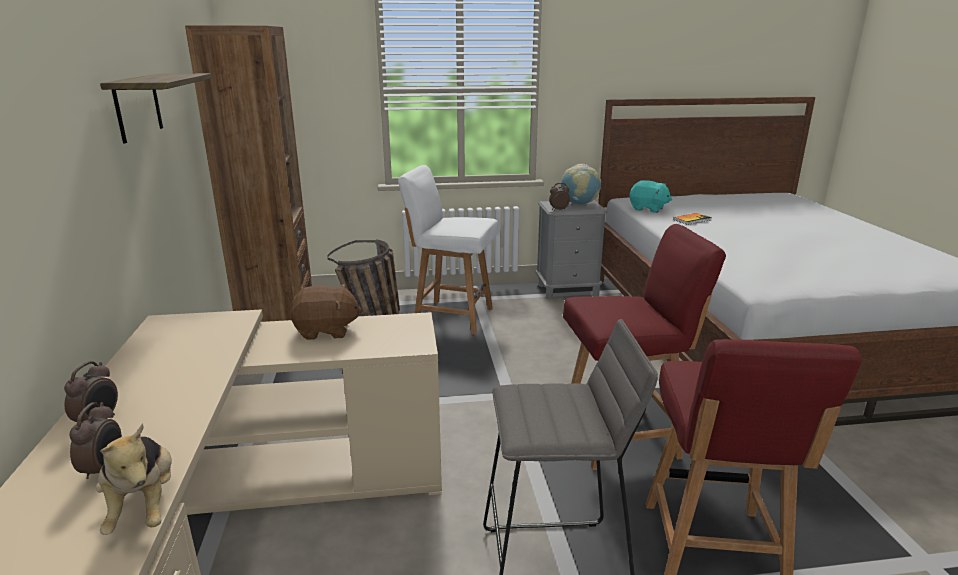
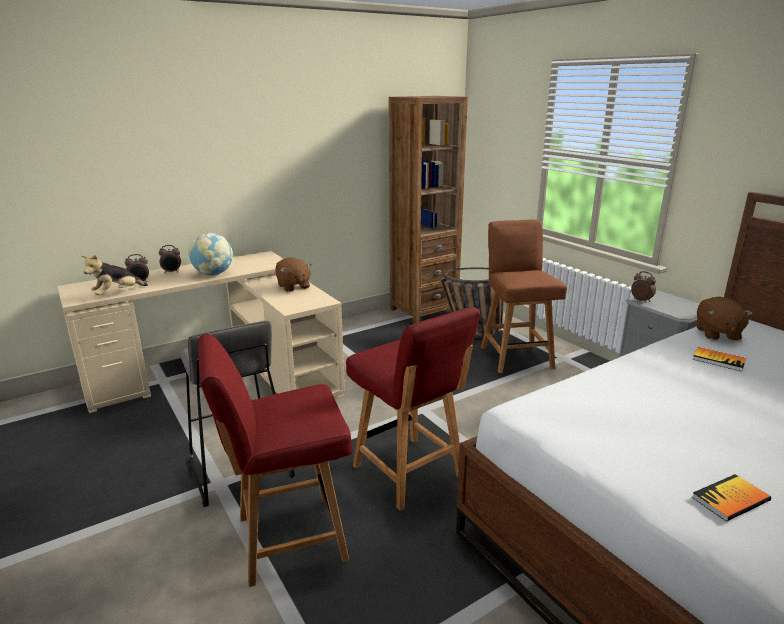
camera: 65 degrees right, 0 degrees up
shelf [100,73,212,144] -> none
white chair [398,165,498,335] -> brown chair [481,220,567,373]
globe [561,164,601,204] -> globe moved to [188,233,233,275]
turquoise plush toy [629,180,672,213] -> brown plush toy [696,296,753,341]
none -> book [692,474,771,522]

